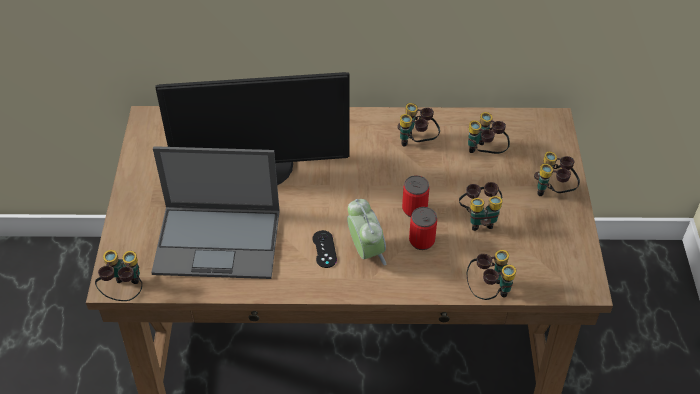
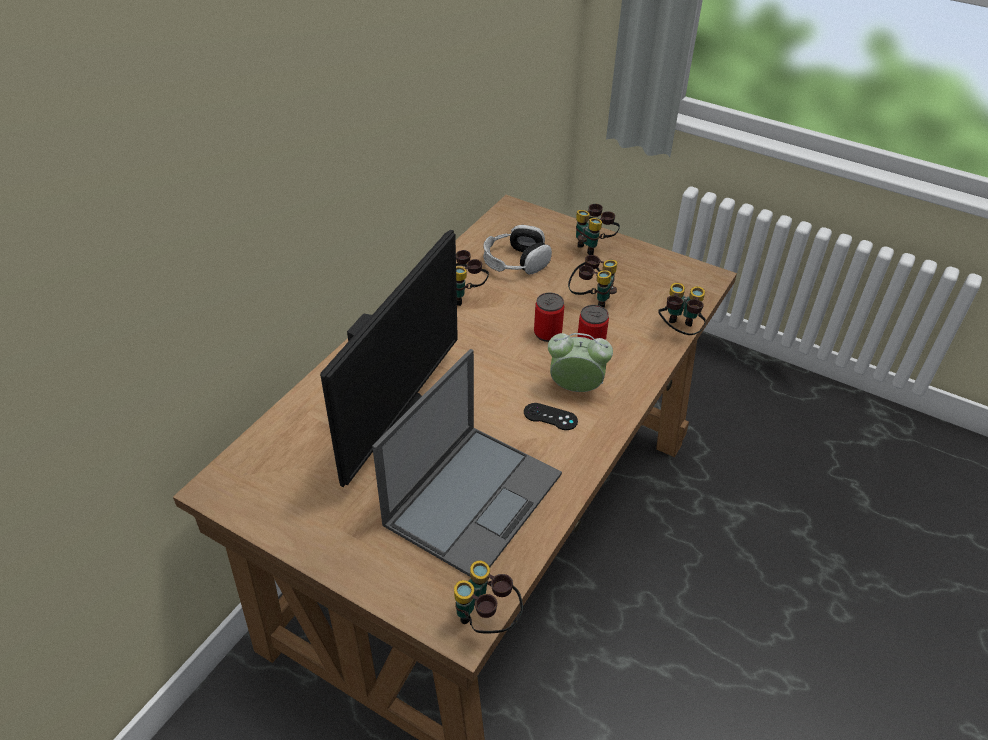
camera: 60 degrees left, 5 degrees down
binoculars [468,112,510,154] -> headphones [483,225,552,274]

